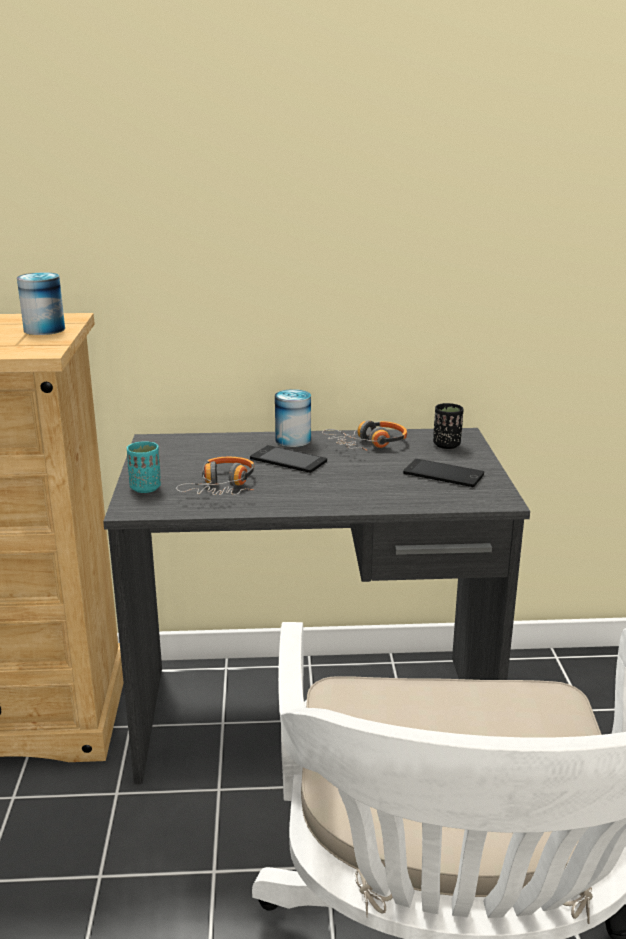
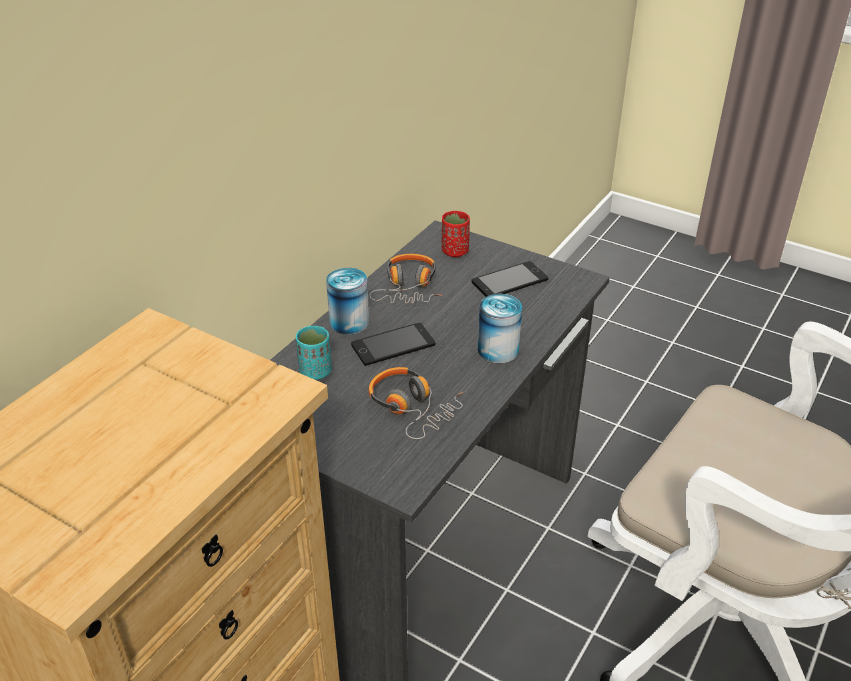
camera: 55 degrees left, 15 degrees up
can [17,272,65,335] -> can moved to [478,294,522,363]
turquoise cup [127,441,161,493] -> turquoise cup moved to [296,326,332,380]
black cup [433,403,464,449] -> red cup [442,211,470,257]

